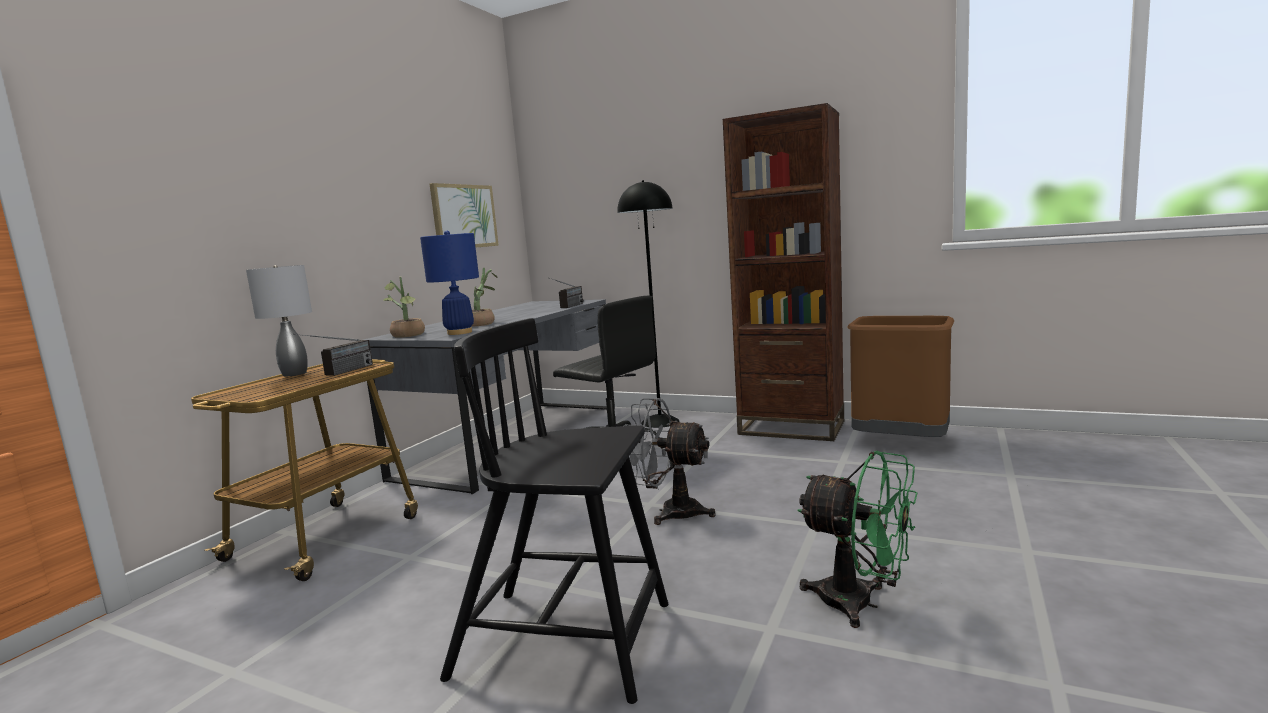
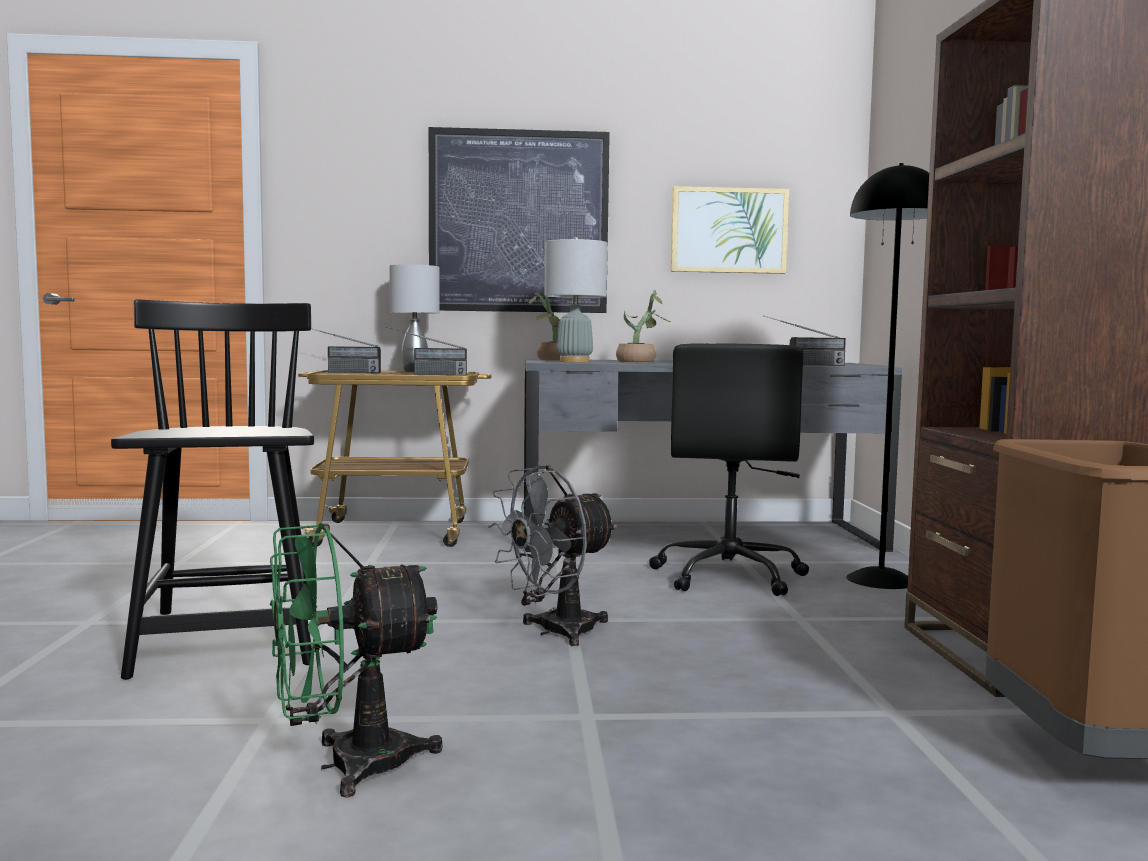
camera: 60 degrees right, 5 degrees down
blue table lamp [420,231,479,335] -> grey table lamp [544,237,608,362]
grey fan [624,398,716,525] -> grey fan turned 120 degrees counterclockwise [488,465,618,646]
green fan [797,451,917,628] -> green fan turned 60 degrees clockwise [270,523,443,798]
none -> radio [313,329,381,373]
none -> picture [429,127,610,313]

